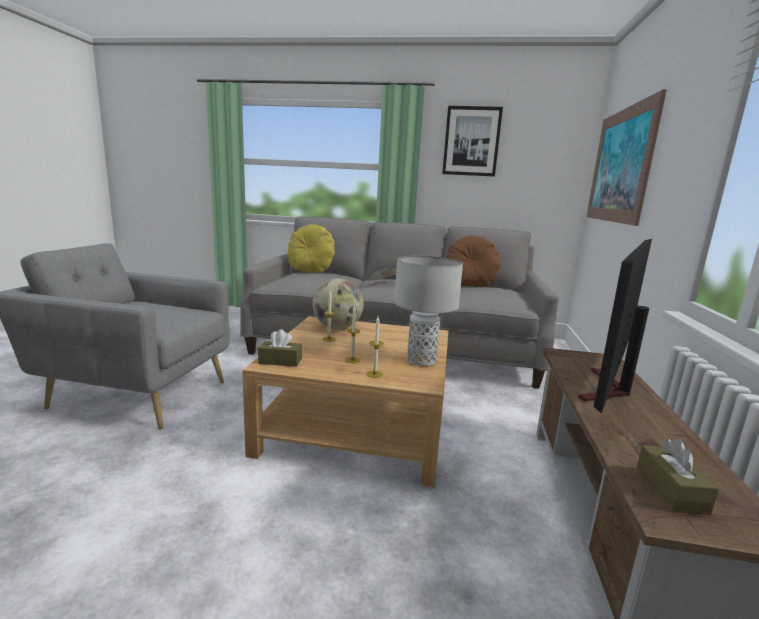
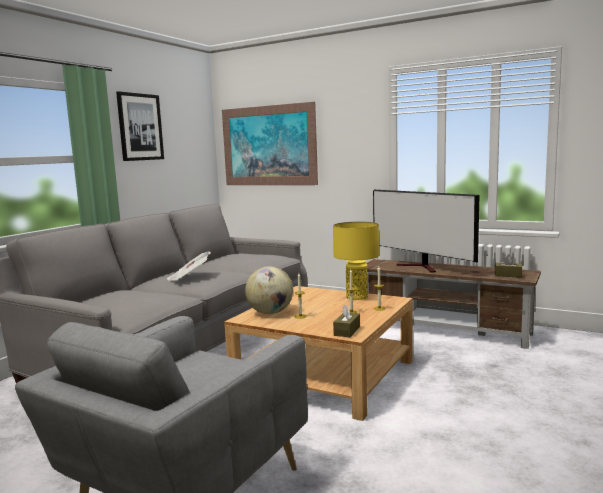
camera: 70 degrees left, 5 degrees down
yellow pillow [288,224,335,273] -> none
white table lamp [394,256,463,366] -> yellow table lamp [333,222,379,300]
brown pillow [446,236,501,287] -> none

